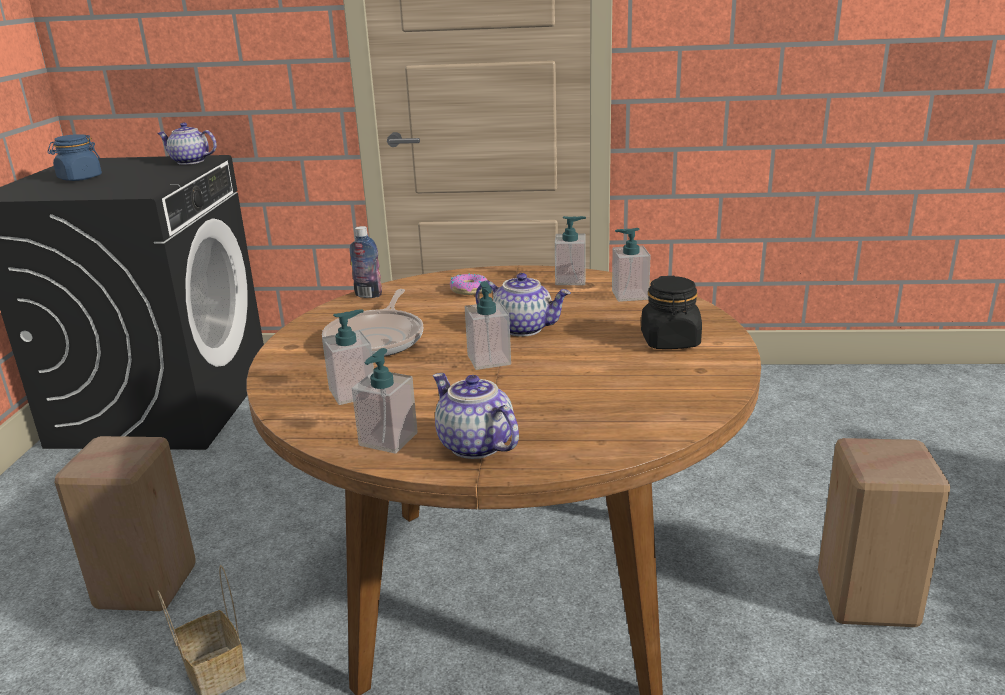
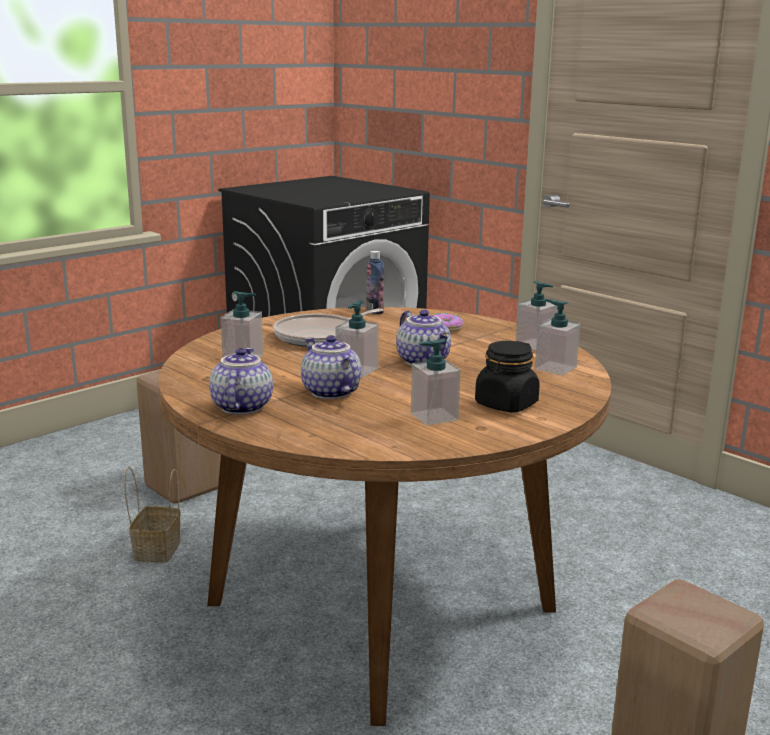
camera: 40 degrees right, 5 degrees down
blue jar [47,134,102,181] -> none
teapot [157,122,217,165] -> teapot moved to [301,335,361,399]
soap dispenser [352,348,418,454] -> soap dispenser moved to [411,339,461,425]

